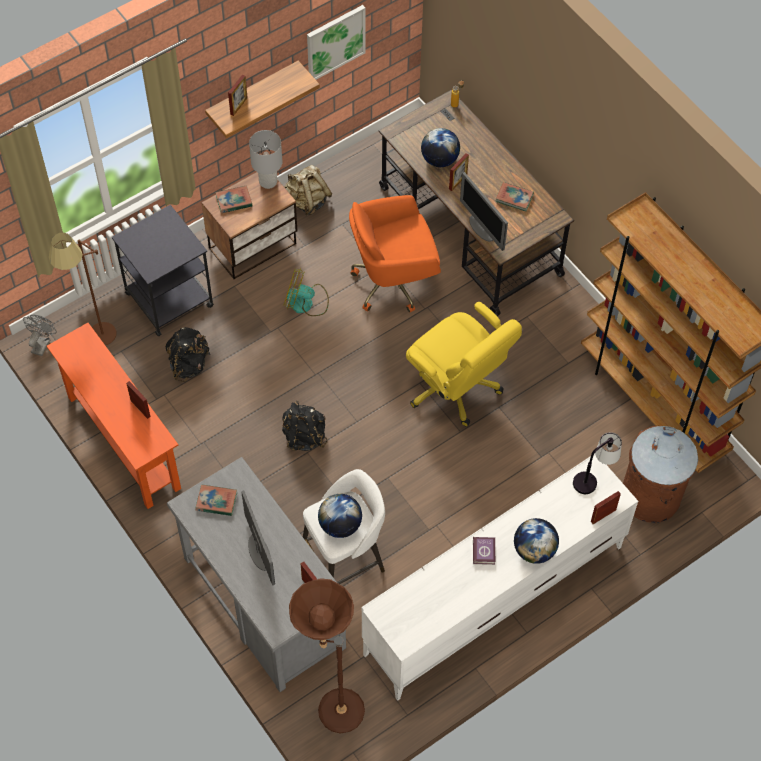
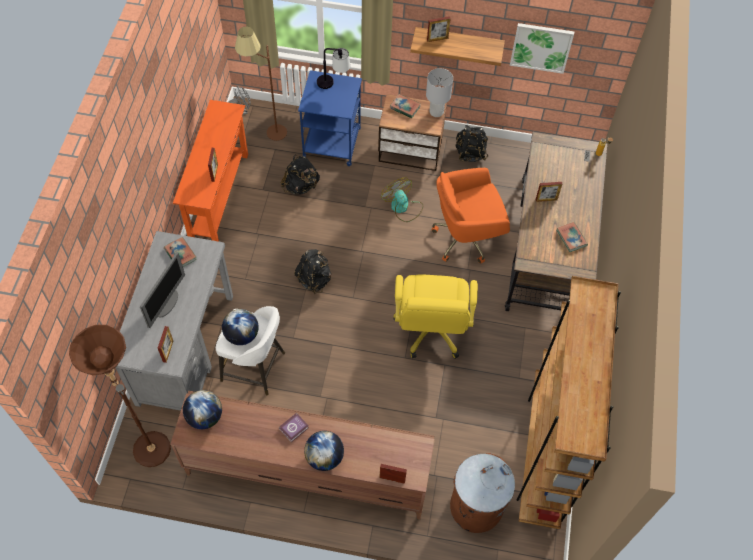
camera: 45 degrees right, 0 degrees up
black cart [112,205,214,336] -> blue cart [298,70,362,166]
beige backpack [284,165,332,216] -> black backpack [455,125,488,162]
orange office chair [349,195,441,312] -> orange office chair turned 45 degrees counterclockwise [432,168,510,264]
white cabinet [362,454,638,701] -> brown cabinet [170,391,435,520]
globe [421,128,460,167] -> globe moved to [183,390,222,429]
monitor [460,172,508,251] -> none
table lamp [573,432,622,494] -> table lamp moved to [317,48,350,89]

